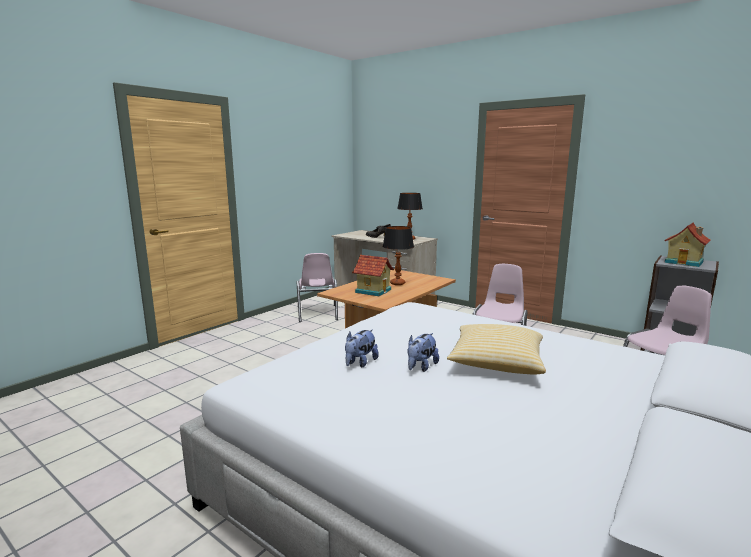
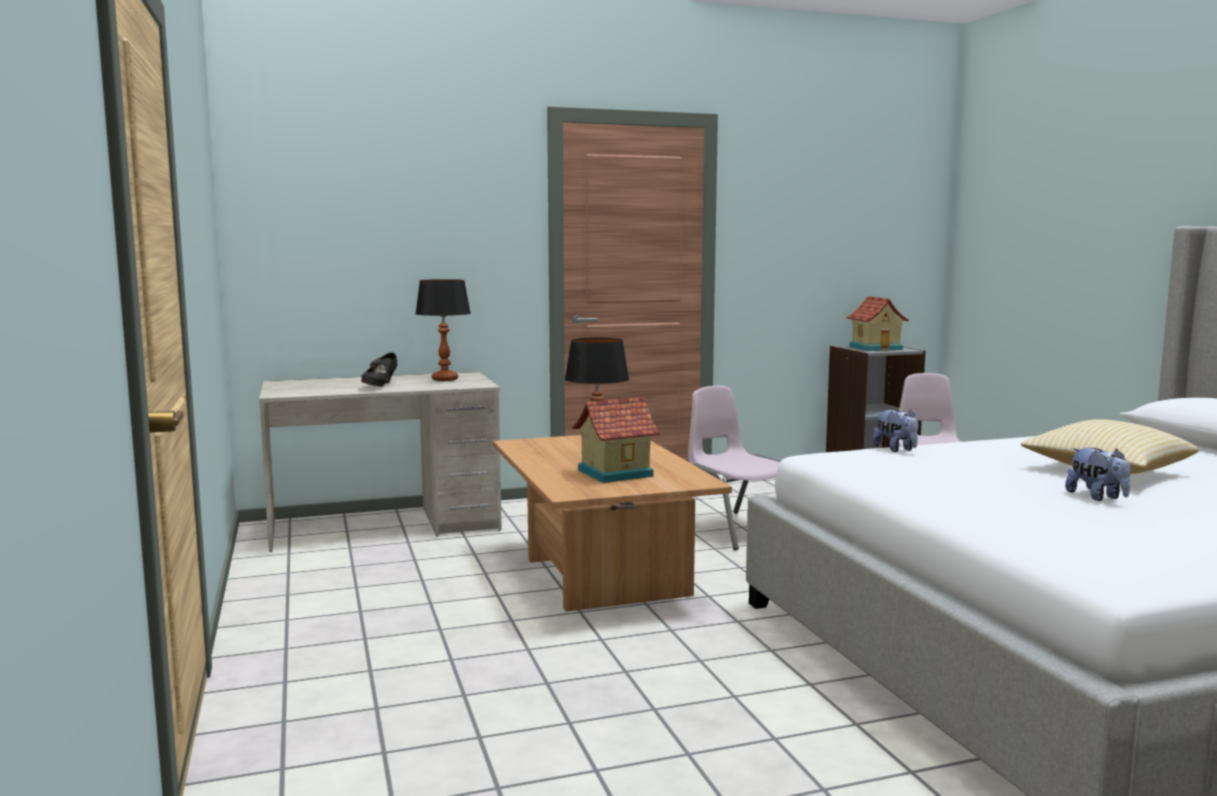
camera: 55 degrees left, 5 degrees down
pink chair [296,253,338,322] -> none
plush toy [345,330,379,368] -> plush toy moved to [873,409,918,452]

